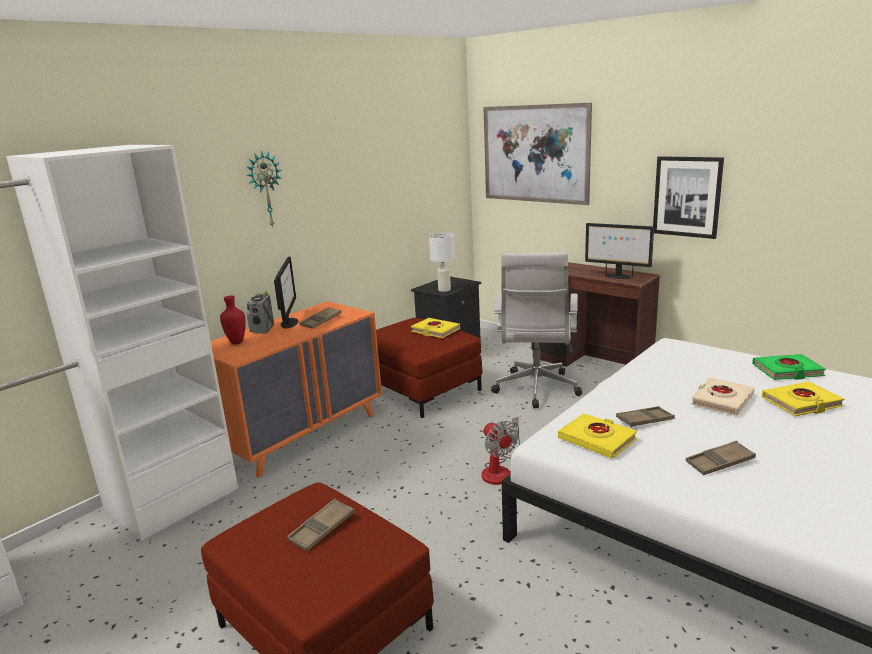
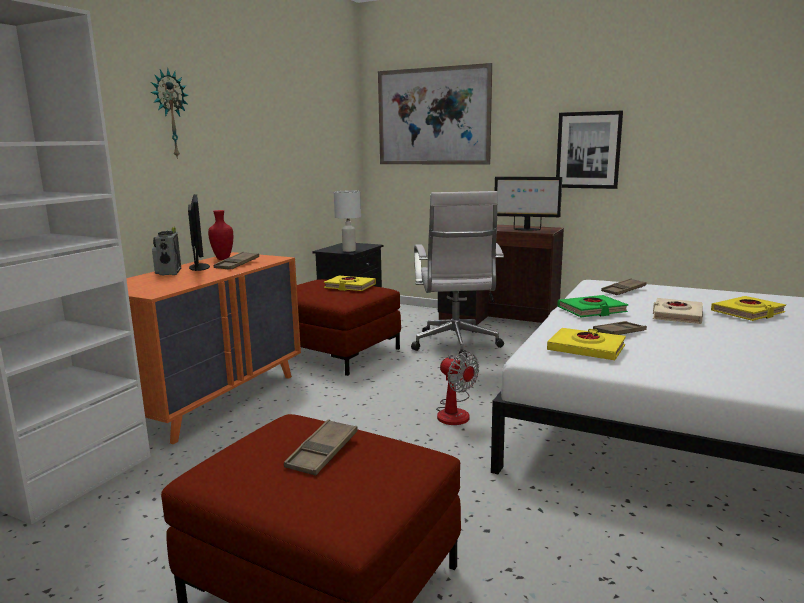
camera: 15 degrees left, 5 degrees down
red vase [220,296,246,345] -> red vase moved to [208,210,233,260]
brown tray [686,441,756,475] -> brown tray moved to [601,278,646,295]
green book [752,354,826,380] -> green book moved to [557,295,628,317]

